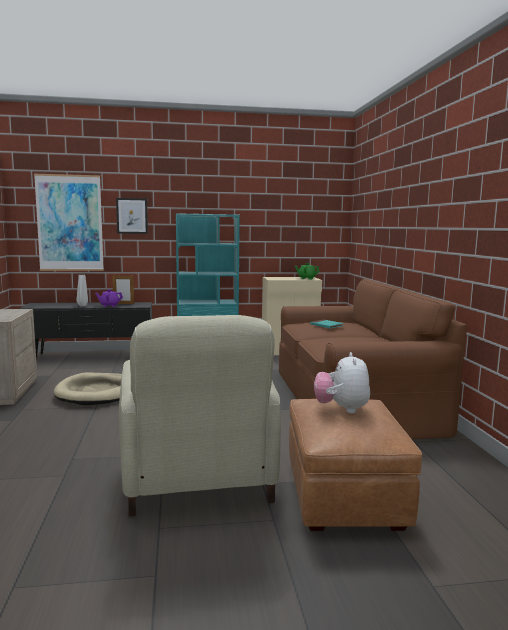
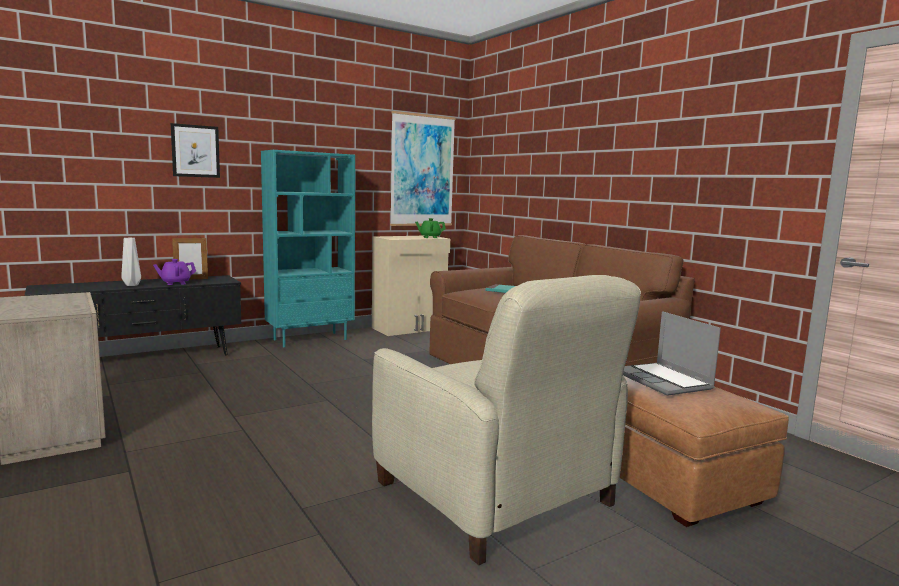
camera: 25 degrees left, 0 degrees up
picture [34,174,104,271] -> picture moved to [390,111,456,226]
beige dog bed [53,372,122,405] -> none
plush toy [314,352,370,413] -> laptop [623,311,721,396]

